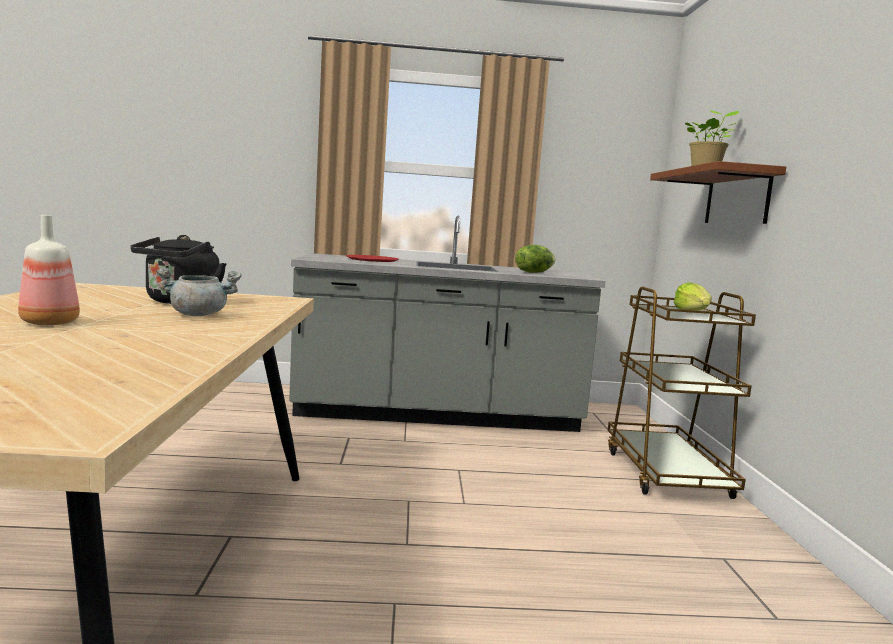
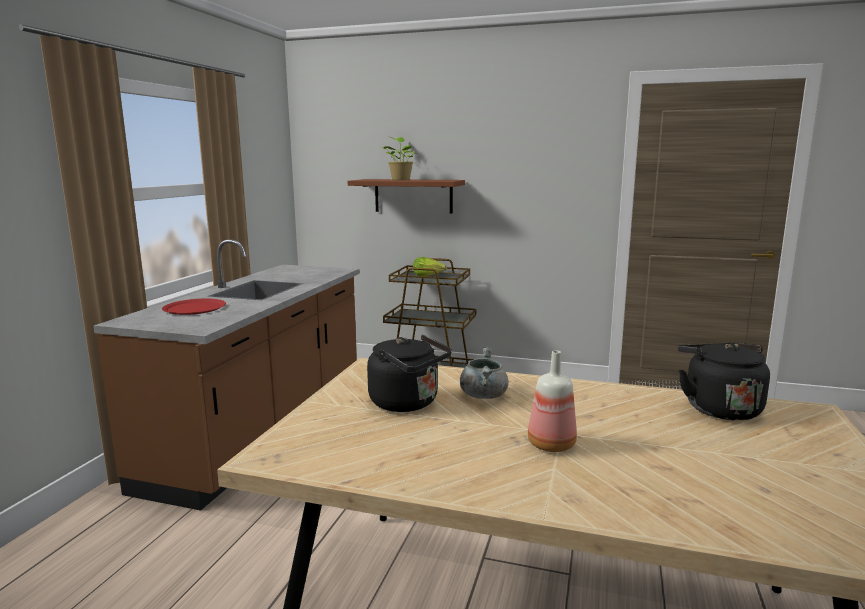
camera: 70 degrees left, 5 degrees up
grey counter [289,216,606,432] -> brown counter [93,239,360,511]
lettuce [515,245,555,273] -> none
none -> black kettle [678,342,770,420]

